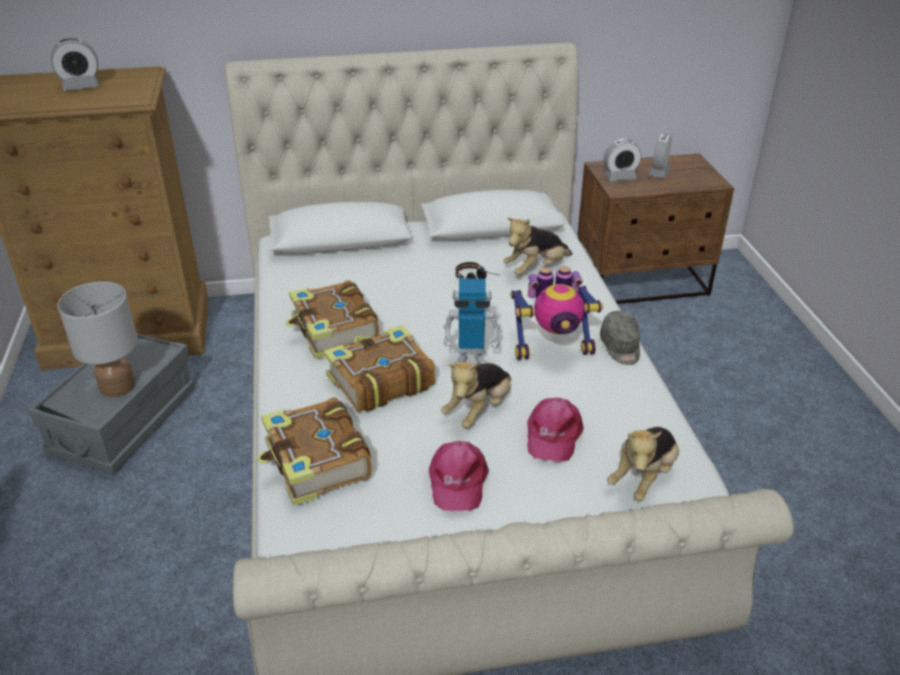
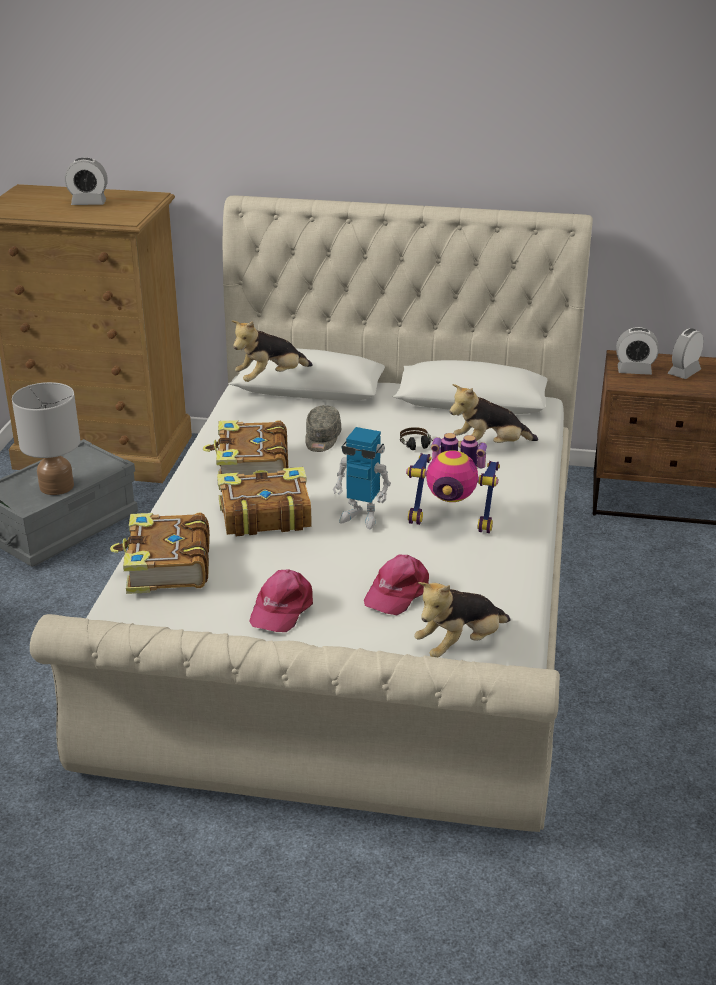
camera: 20 degrees right, 5 degrees down
plush toy [441,362,511,428] -> plush toy moved to [232,320,313,382]
grey cap [600,311,640,365] -> grey cap moved to [305,405,341,452]

